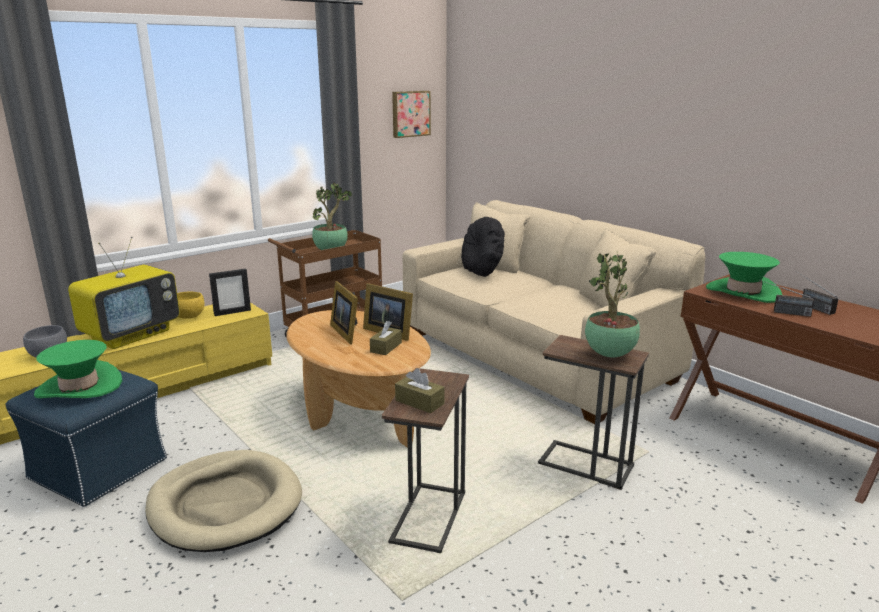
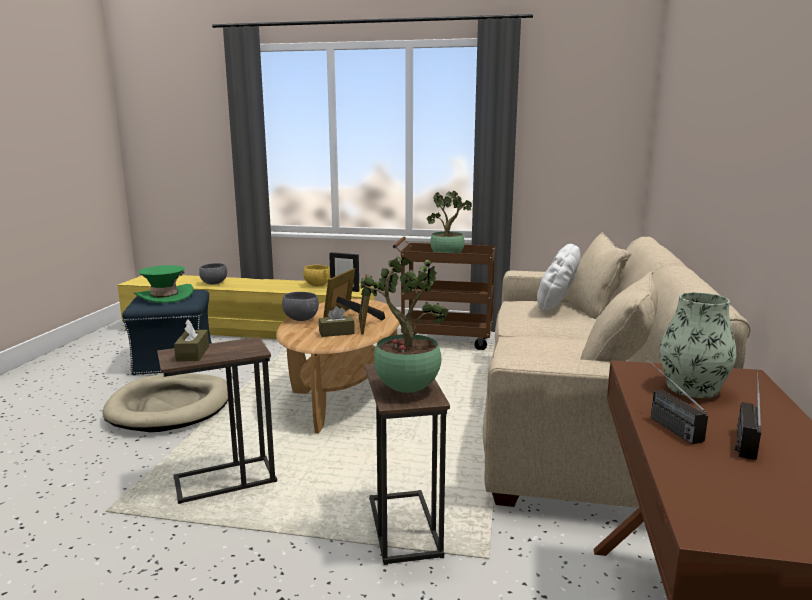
camera: 50 degrees right, 5 degrees down
television [68,237,180,349] -> none
picture [392,91,431,138] -> none
black pillow [461,217,505,277] -> white pillow [537,244,581,311]
green hat [706,252,782,303] -> vase [660,292,737,398]
none -> grey bowl [282,292,319,321]

